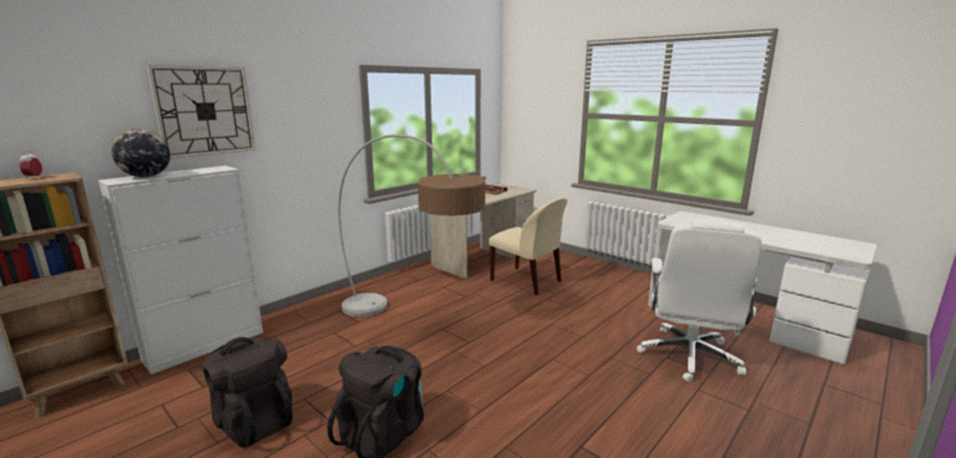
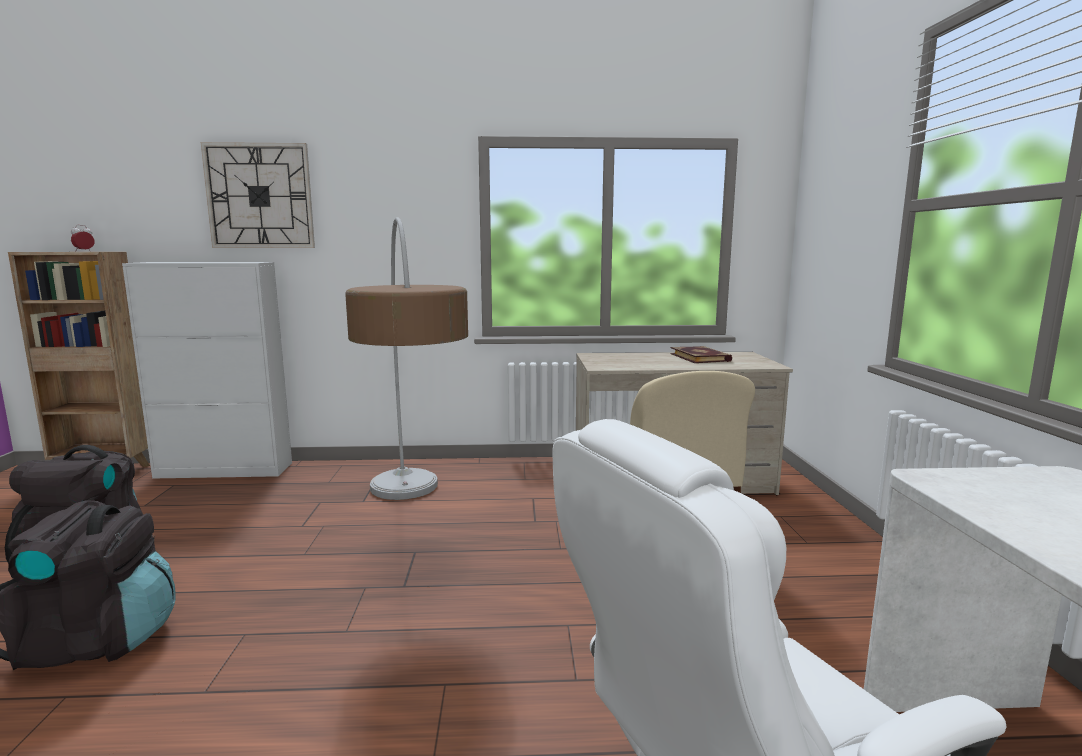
camera: 45 degrees right, 5 degrees down
globe [112,129,170,177] -> none

